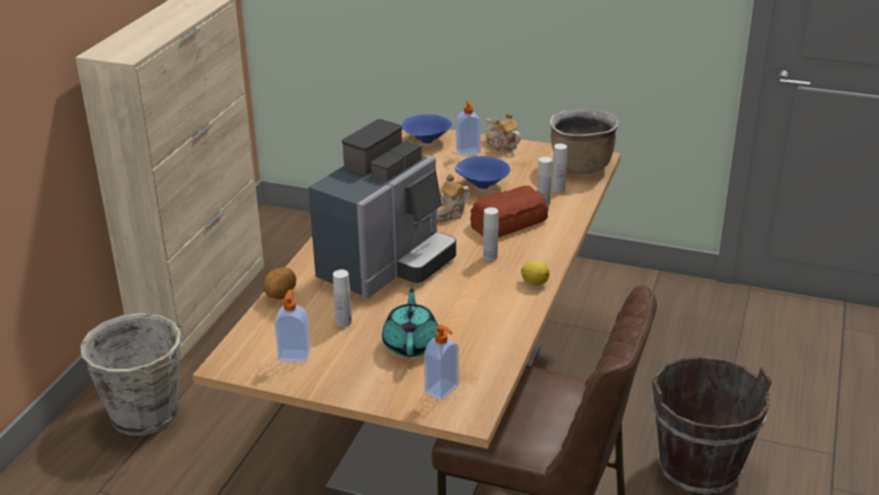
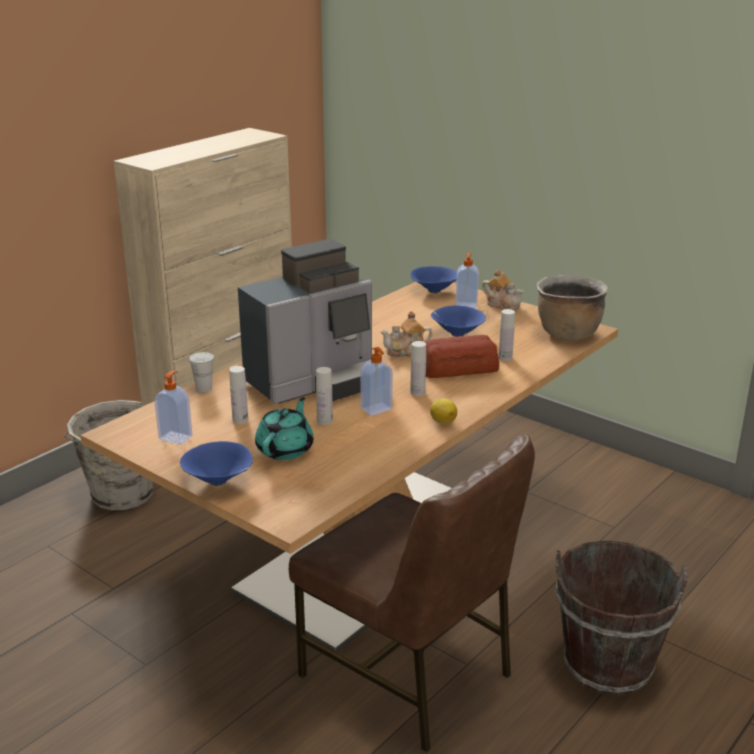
camera: 20 degrees right, 5 degrees down
potato [263,267,296,299] -> white cup [189,352,214,392]
soap dispenser [424,325,459,400] -> soap dispenser moved to [360,347,393,416]
teapot [486,112,521,151] -> teapot turned 150 degrees clockwise [482,270,524,311]
white bottle [552,144,567,193] -> white bottle moved to [316,367,333,425]
none -> blue bowl [180,441,253,486]

